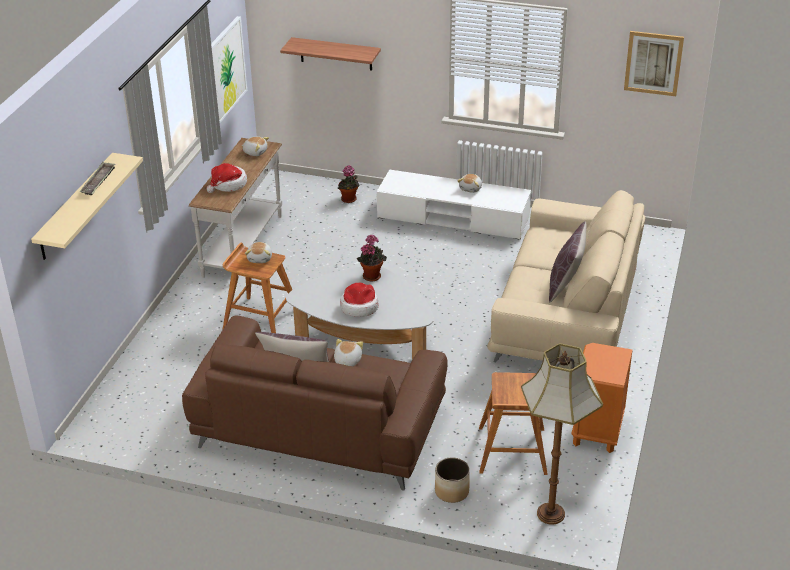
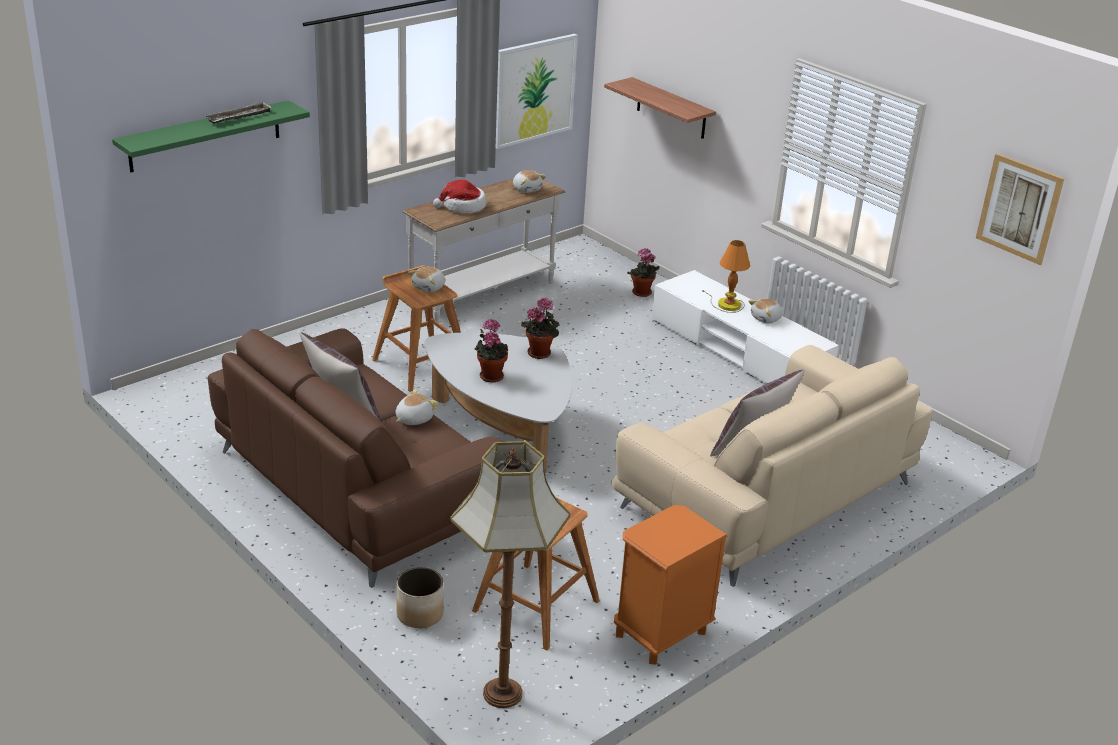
camera: 30 degrees right, 5 degrees down
beige shelf [31,153,143,260] -> green shelf [112,100,310,172]
hat [340,283,378,317] -> potted plant [475,319,508,383]
none -> table lamp [702,240,750,313]

